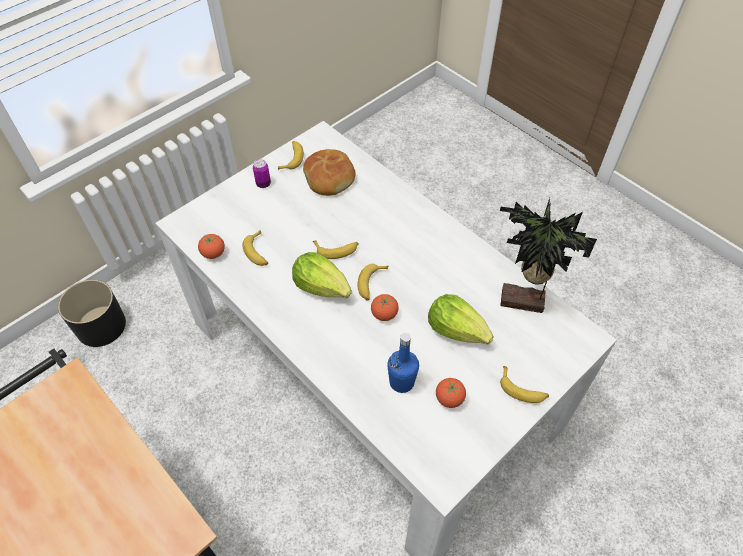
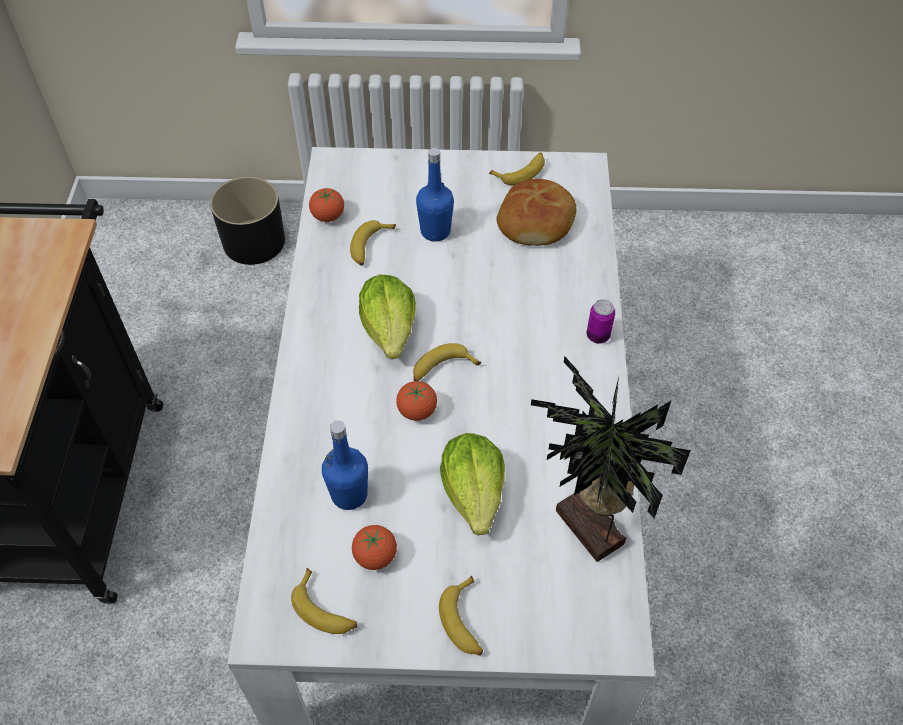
camera: 45 degrees right, 0 degrees up
can [253,159,271,188] -> can moved to [587,300,615,344]
banana [313,240,359,259] -> banana moved to [291,568,357,634]
none -> blue bottle [416,148,454,242]

